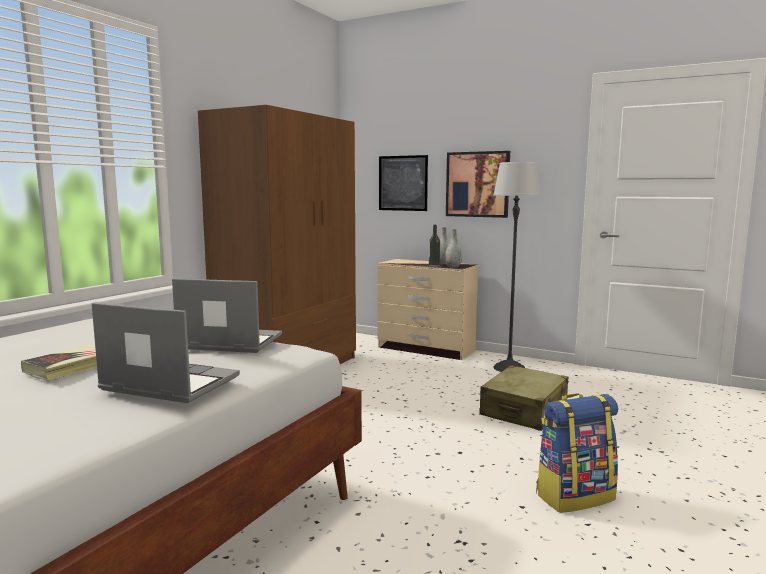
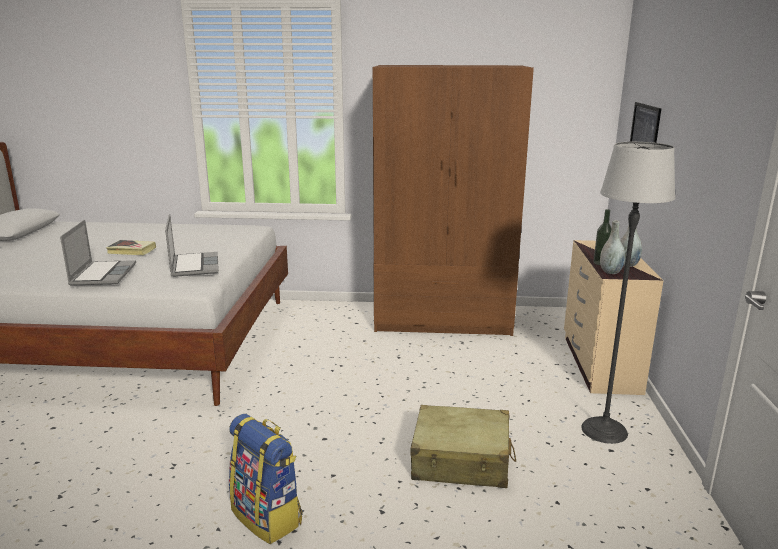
camera: 65 degrees right, 10 degrees up
picture [446,151,510,218] -> none

